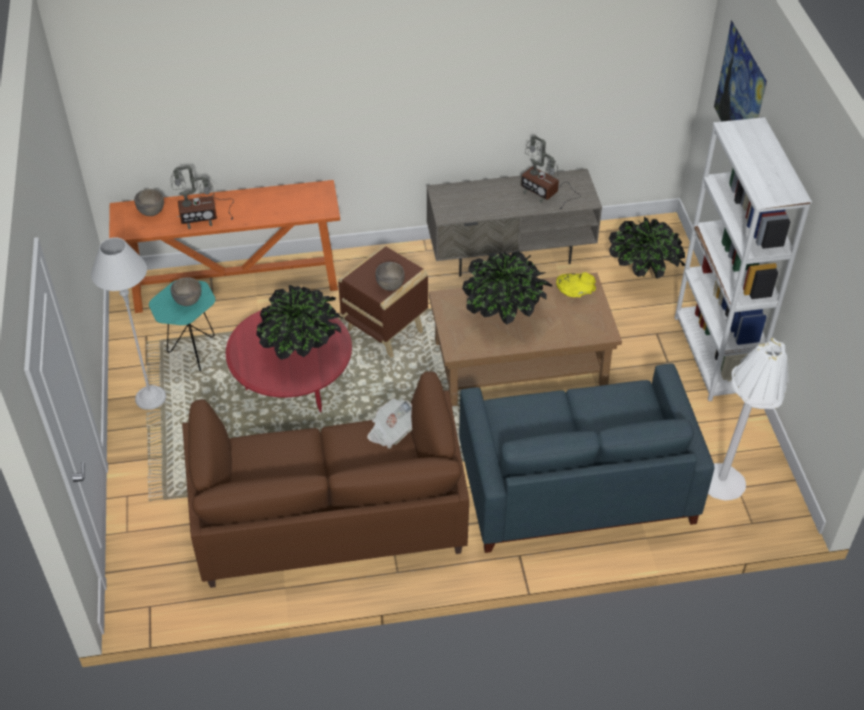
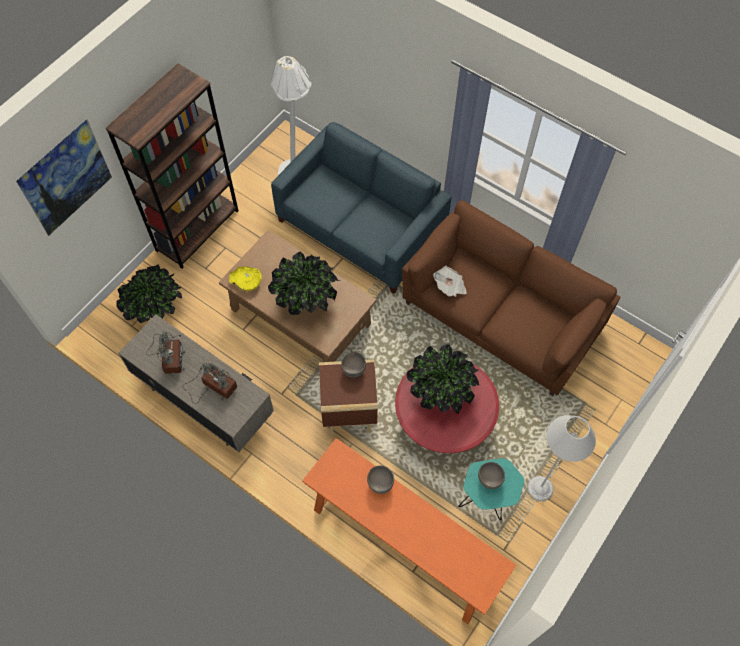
camera: 135 degrees left, 15 degrees up
grey bowl [134,189,164,216] -> grey bowl moved to [367,466,394,494]
table lamp [170,166,234,229] -> table lamp moved to [183,363,237,404]
white bookcase [675,117,812,401] -> brown bookcase [106,64,239,269]

